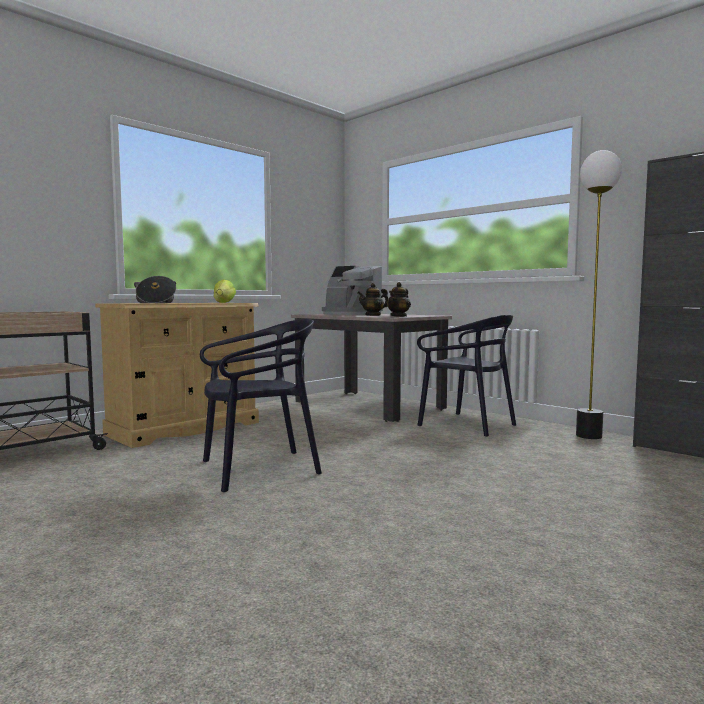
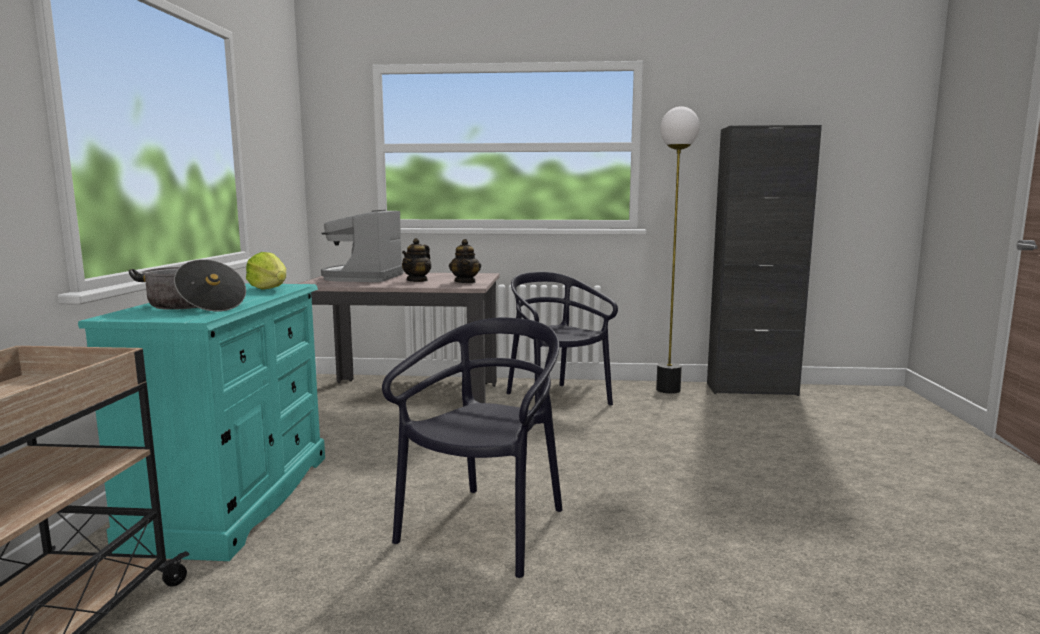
camera: 40 degrees left, 5 degrees up
beige dresser [95,303,259,448] -> turquoise dresser [78,283,325,561]
coffee machine [322,266,383,315] -> coffee machine turned 105 degrees clockwise [321,210,404,282]
black chair [417,315,516,437] -> black chair turned 120 degrees counterclockwise [507,272,618,409]

